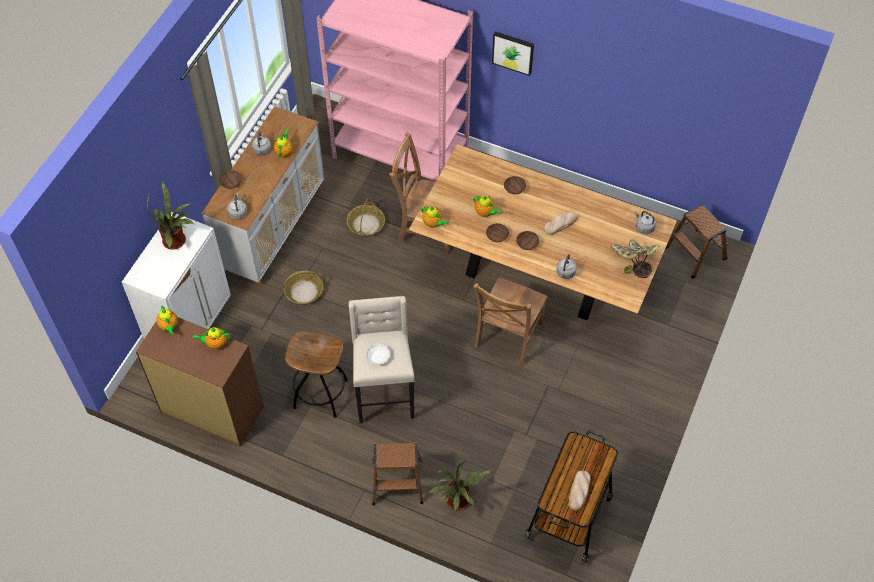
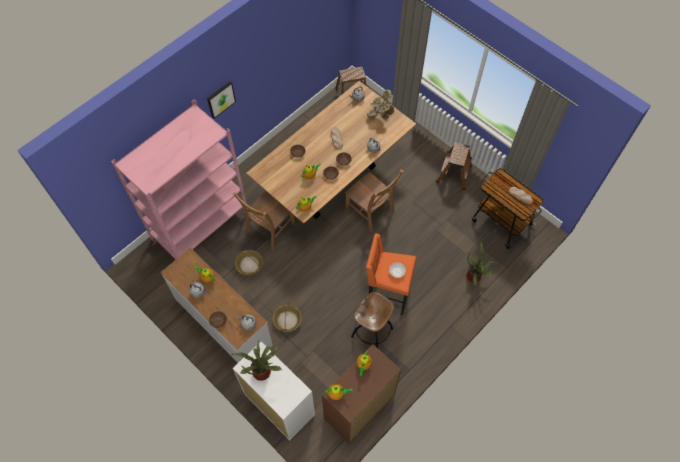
camera: 70 degrees left, 5 degrees up
beige stool [349,296,415,423] -> orange stool [366,233,416,315]
brown step ladder [372,443,424,506] -> brown step ladder moved to [436,142,472,190]

